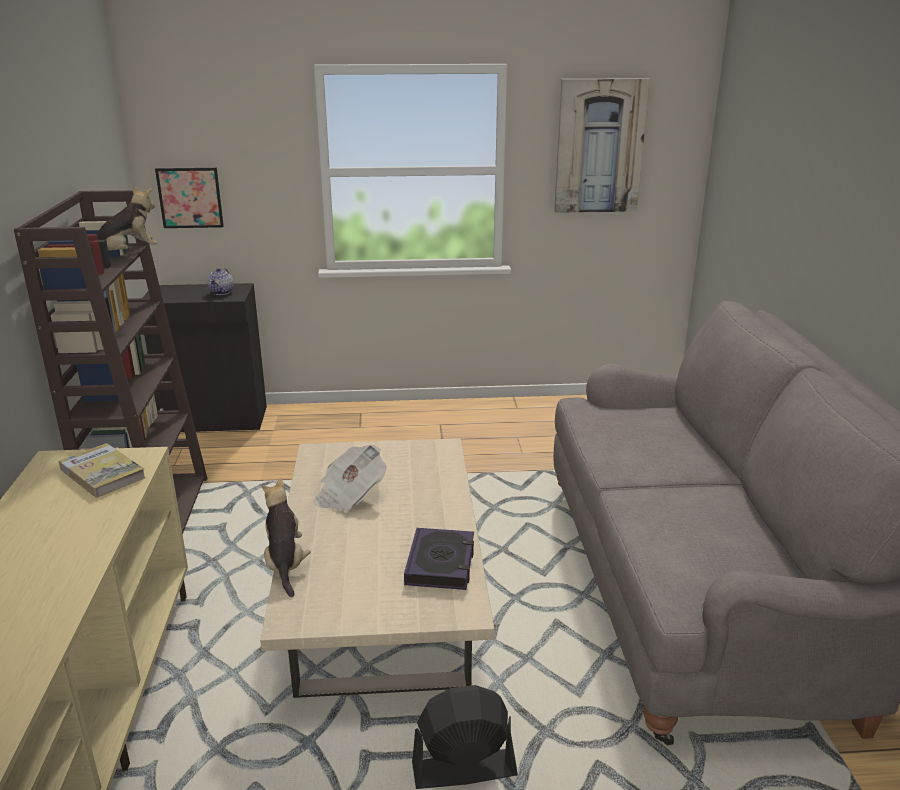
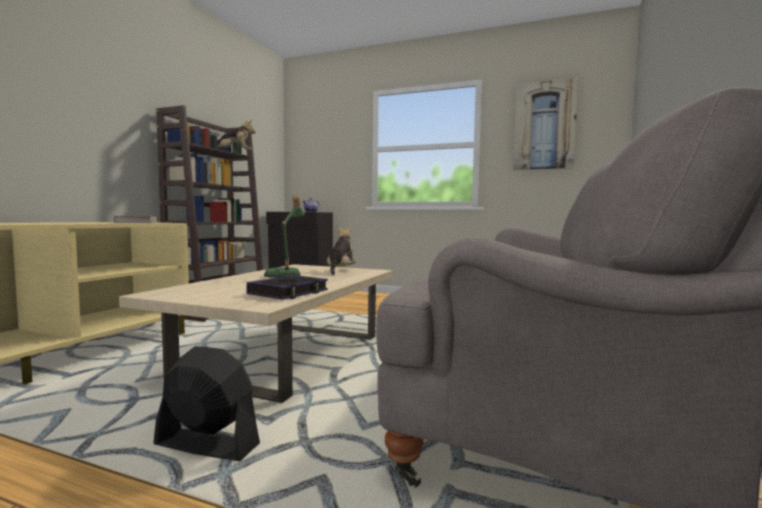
camera: 25 degrees right, 20 degrees down
picture [155,168,224,228] -> none
plush toy [262,478,311,597] -> plush toy moved to [327,226,356,276]
newspaper [313,445,386,512] -> table lamp [264,195,305,278]

